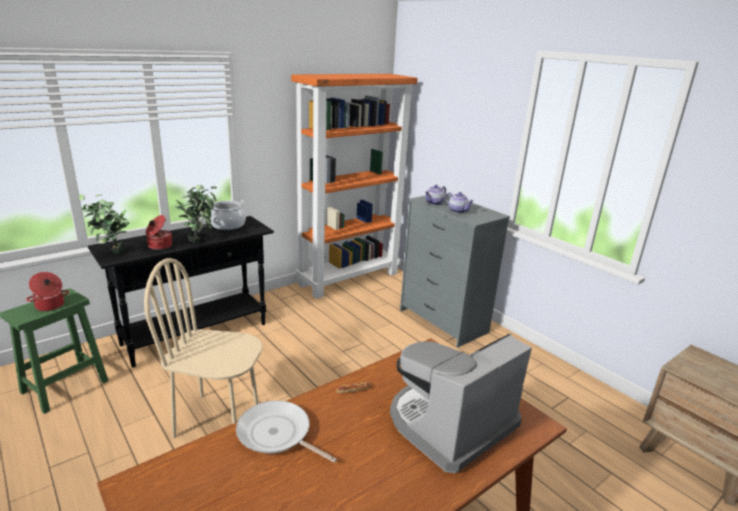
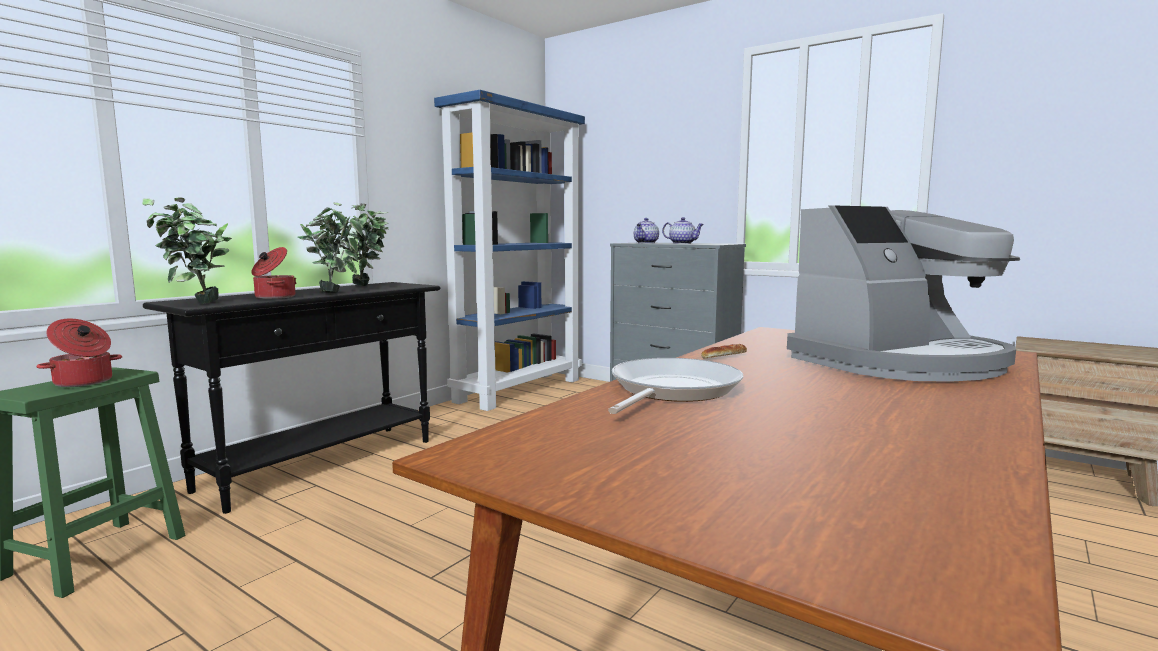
camera: 15 degrees left, 15 degrees down
beige chair [144,258,263,438] -> none
cooking pot [210,200,246,230] -> potted plant [343,205,389,286]
frying pan [236,400,337,463] -> frying pan turned 105 degrees clockwise [608,358,743,414]
orange bookcase [291,74,418,299] -> blue bookcase [434,90,585,411]
coffee machine [390,333,532,473] -> coffee machine turned 150 degrees counterclockwise [787,205,1020,382]

